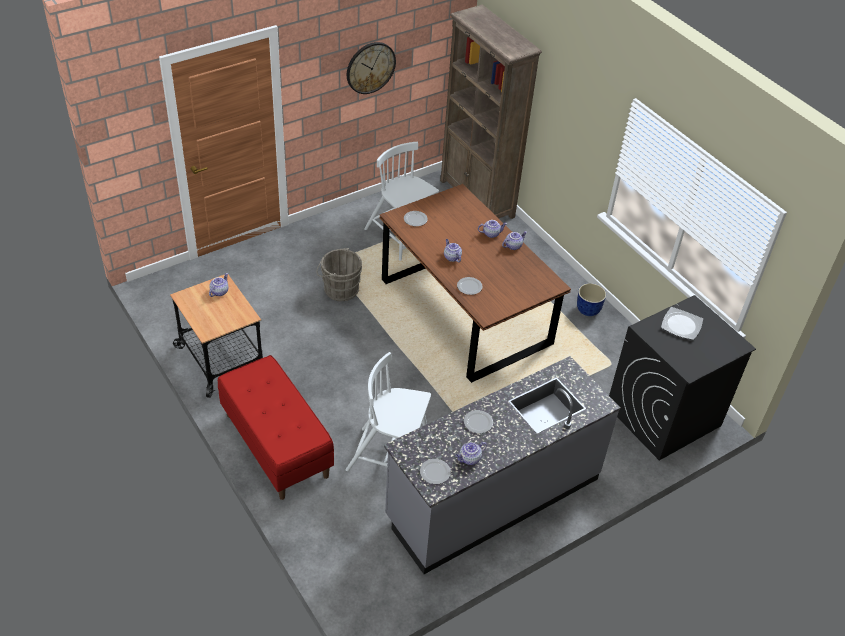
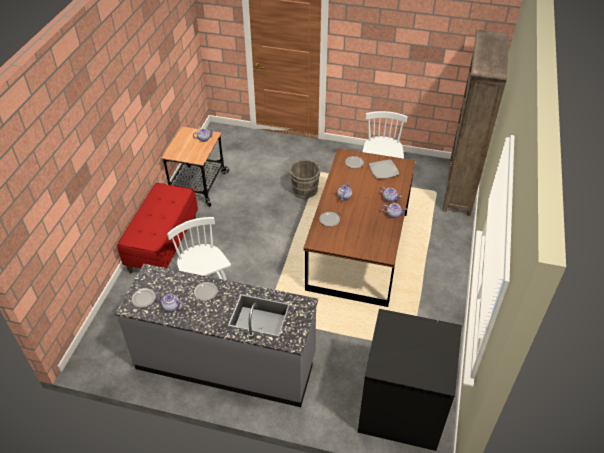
camera: 50 degrees right, 0 degrees up
wall clock [347,42,396,94] -> none
planter [577,283,606,316] -> none
plate [661,307,703,340] -> plate moved to [369,159,399,179]

